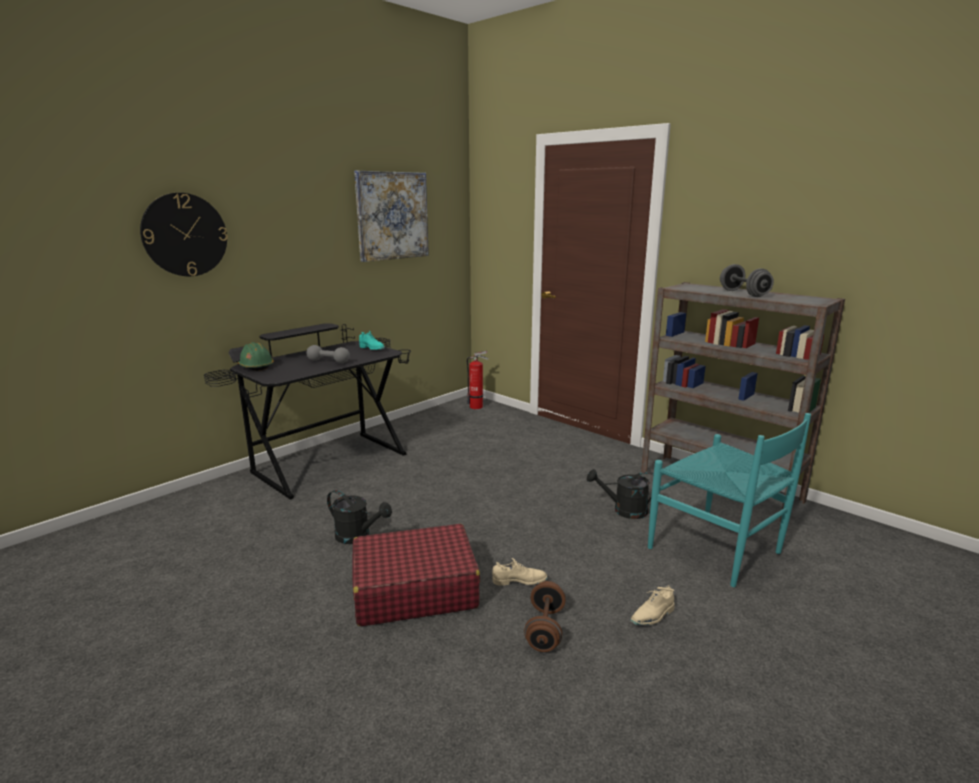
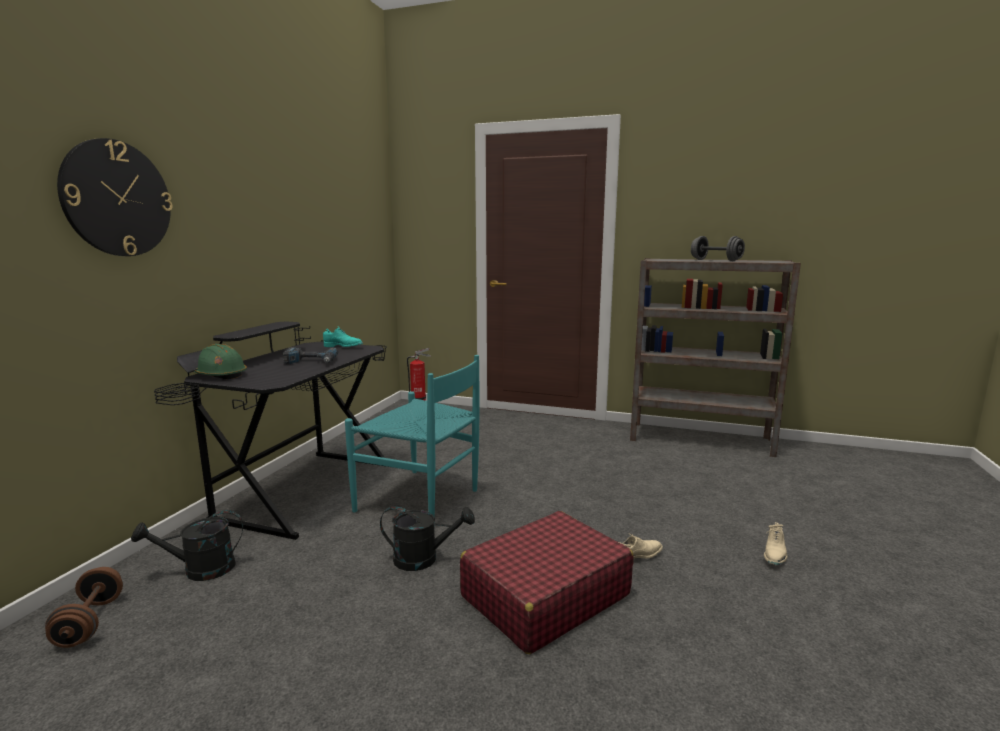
camera: 25 degrees left, 5 degrees down
grey dumbbell [306,345,350,363] -> power drill [283,347,338,364]
picture [354,170,429,262] -> none
brown dumbbell [524,581,566,652] -> brown dumbbell moved to [45,567,123,648]
black watering can [587,469,654,519] -> black watering can moved to [131,510,243,581]
turquoise chair [648,413,811,587] -> turquoise chair moved to [345,355,480,518]

